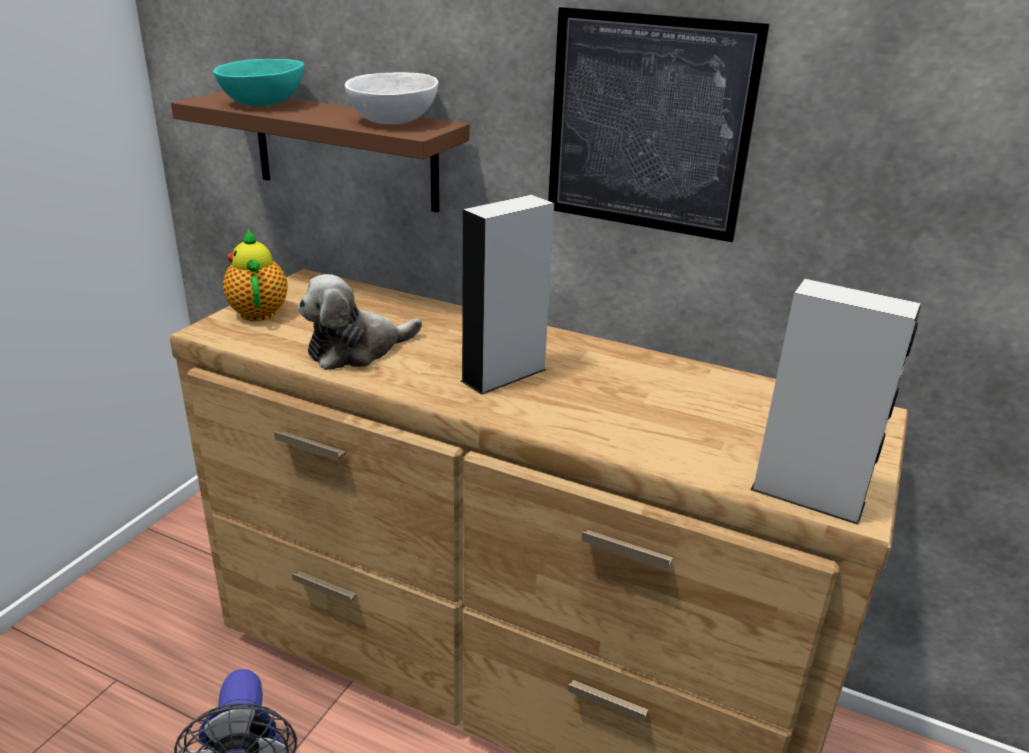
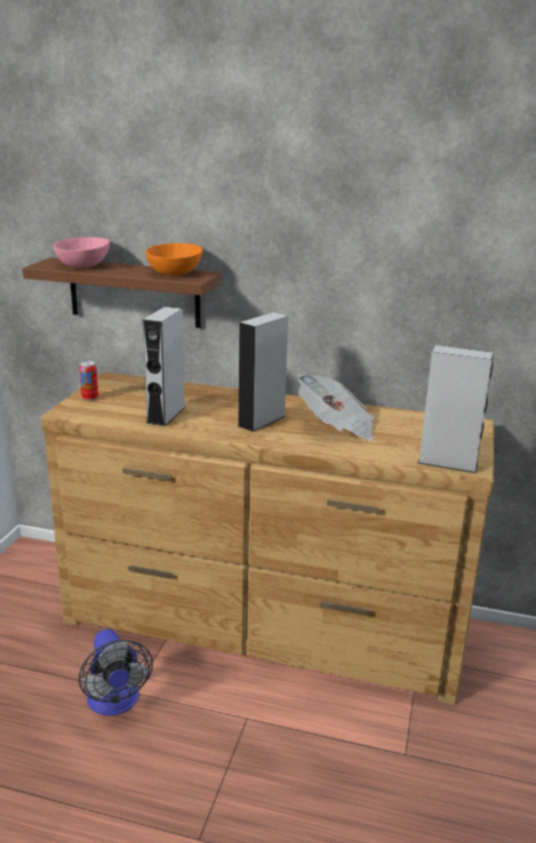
camera: 10 degrees left, 5 degrees down
turquoise bowl [213,59,304,106] -> pink bowl [53,237,110,268]
teapot [223,228,288,321] -> can [79,361,98,401]
plush toy [298,274,422,370] -> grey speaker [143,307,185,426]
white bowl [345,72,438,124] -> orange bowl [146,243,203,275]
picture [548,7,770,242] -> none
none -> newspaper [297,373,375,441]

